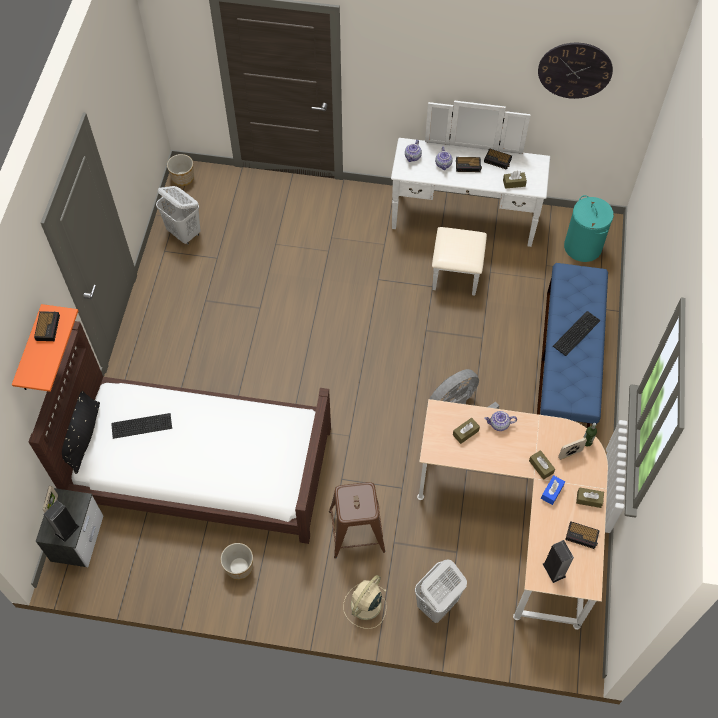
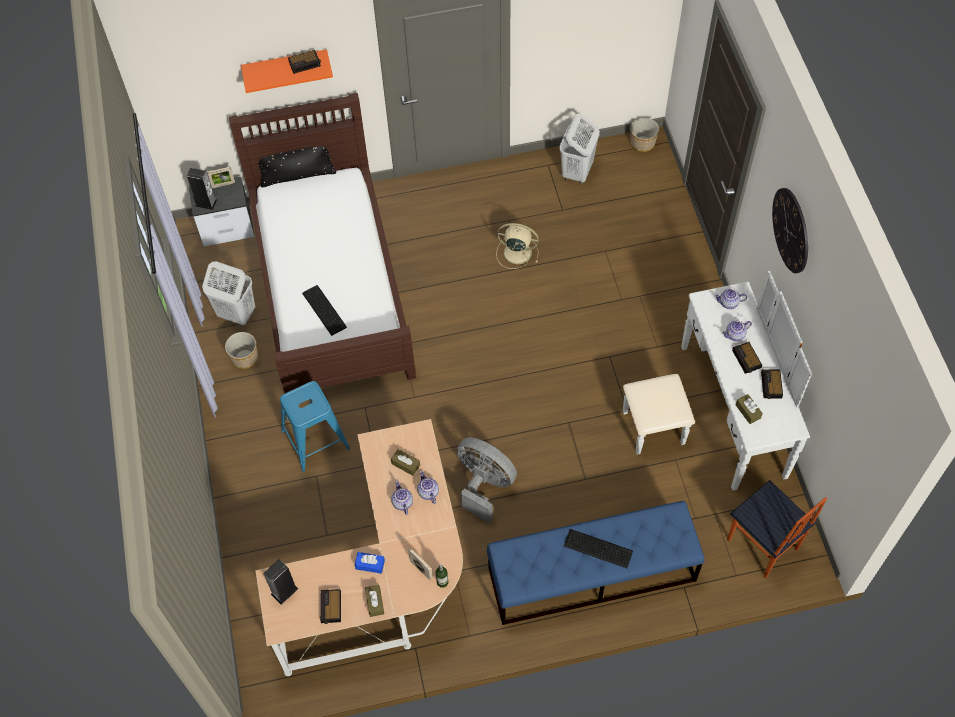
camera: 70 degrees right, 0 degrees up
keyboard [111,413,172,439] -> keyboard moved to [302,285,347,336]
brown stool [329,482,386,559] -> blue stool [280,381,350,472]
beige fan [343,575,387,629] -> beige fan moved to [496,223,539,269]
white laundry basket [415,559,467,623] -> white laundry basket moved to [202,261,255,325]
brown tissue box [529,450,555,480] -> none
wall clock [538,43,613,99] -> wall clock moved to [772,188,808,273]
turquoise laundry basket [564,195,614,262] -> chair [727,480,827,578]
none -> teapot [391,480,413,515]

